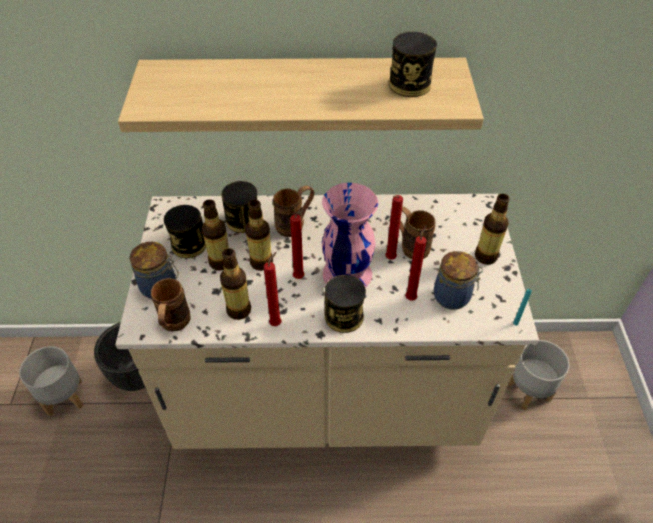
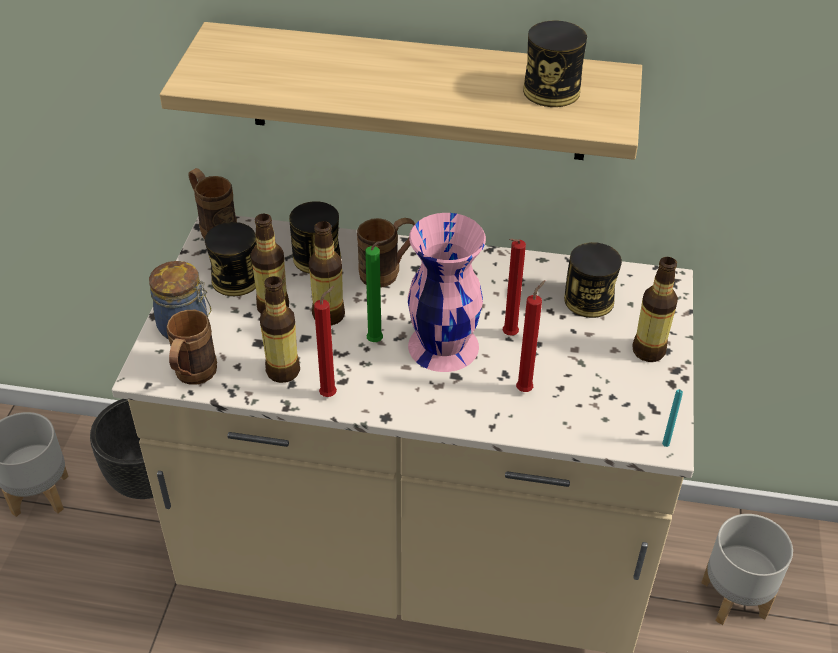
camera: 10 degrees right, 5 degrees down
red candle [290,209,306,279] -> green candle [365,240,388,342]
can [325,275,366,333] -> can moved to [564,242,622,318]
brown mug [399,206,435,259] -> brown mug moved to [188,168,237,239]
jar [434,251,483,309] -> none

